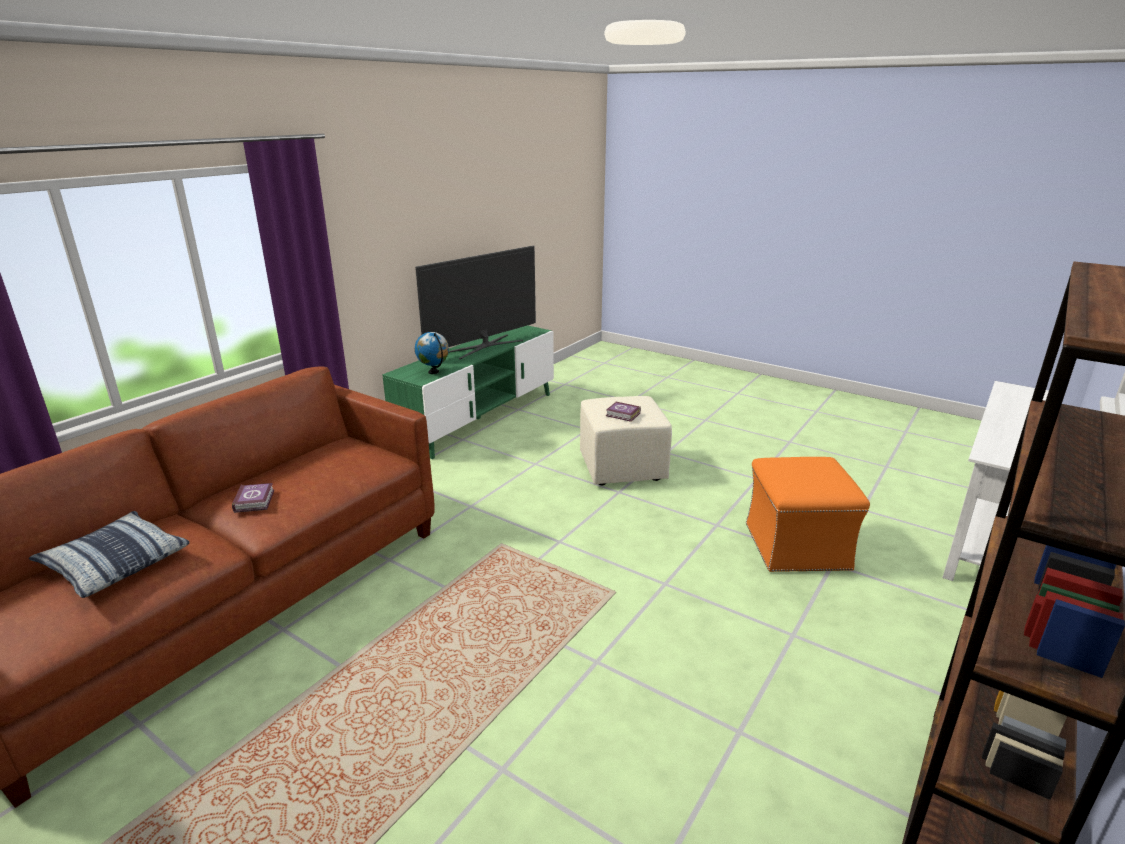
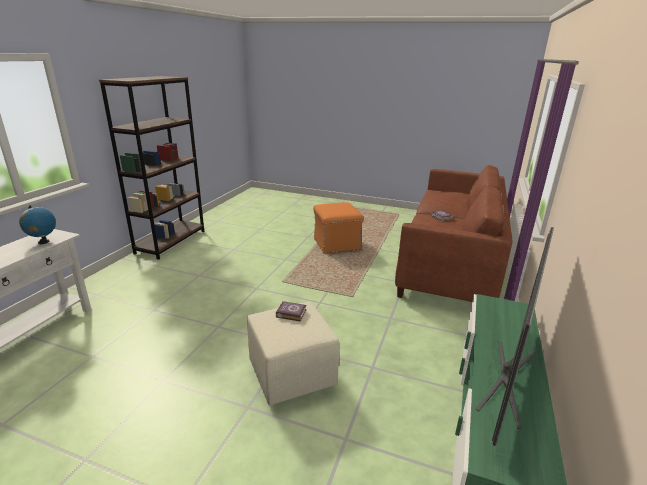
camera: 165 degrees right, 0 degrees up
pillow [29,511,190,598] -> none
globe [415,332,449,374] -> globe moved to [19,205,56,244]
orange ottoman [746,457,870,572] -> orange ottoman moved to [313,202,364,254]

